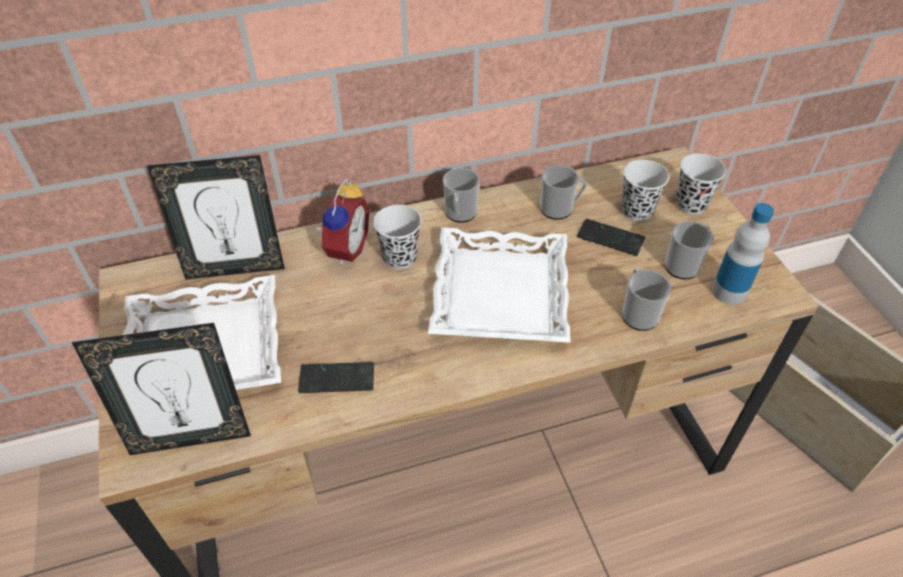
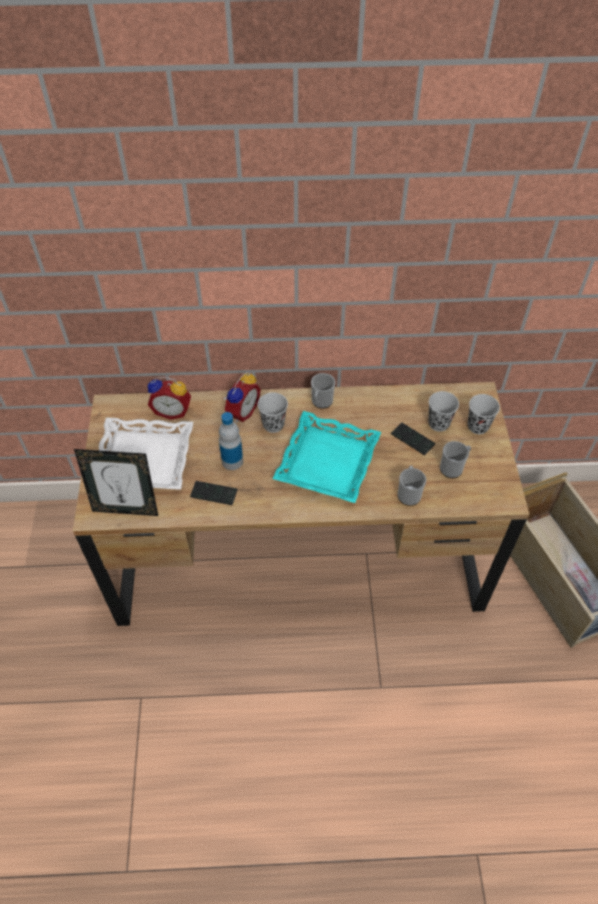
camera: 15 degrees right, 5 degrees up
picture frame [147,155,285,280] -> alarm clock [148,377,191,420]
white tray [428,227,571,343] -> turquoise tray [272,411,381,503]
mug [540,165,587,220] -> none
bottle [712,203,774,305] -> bottle moved to [219,412,243,470]

